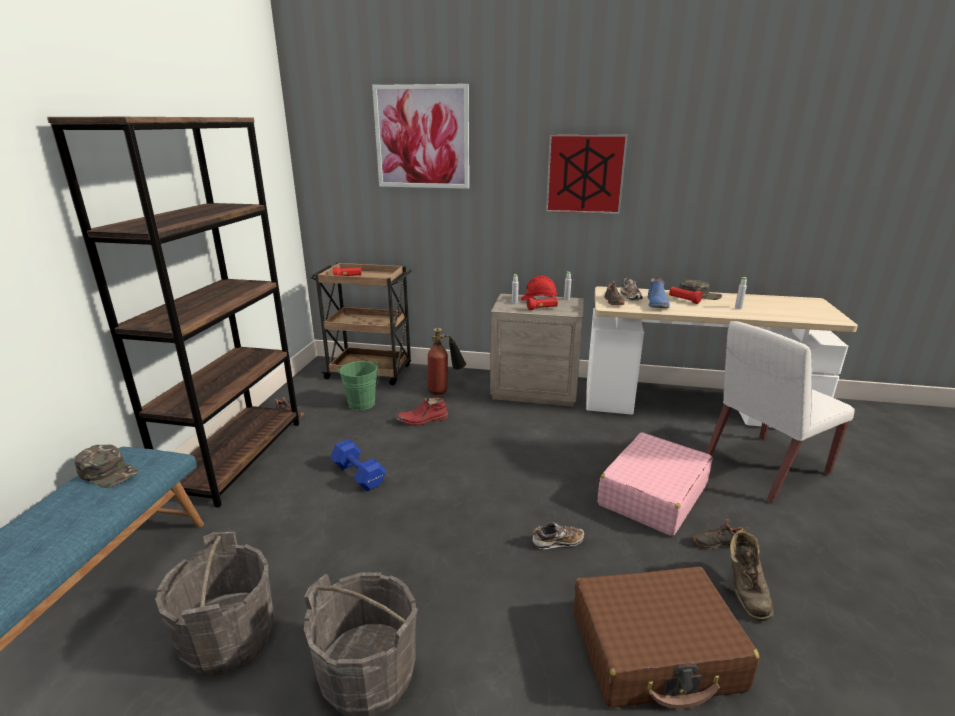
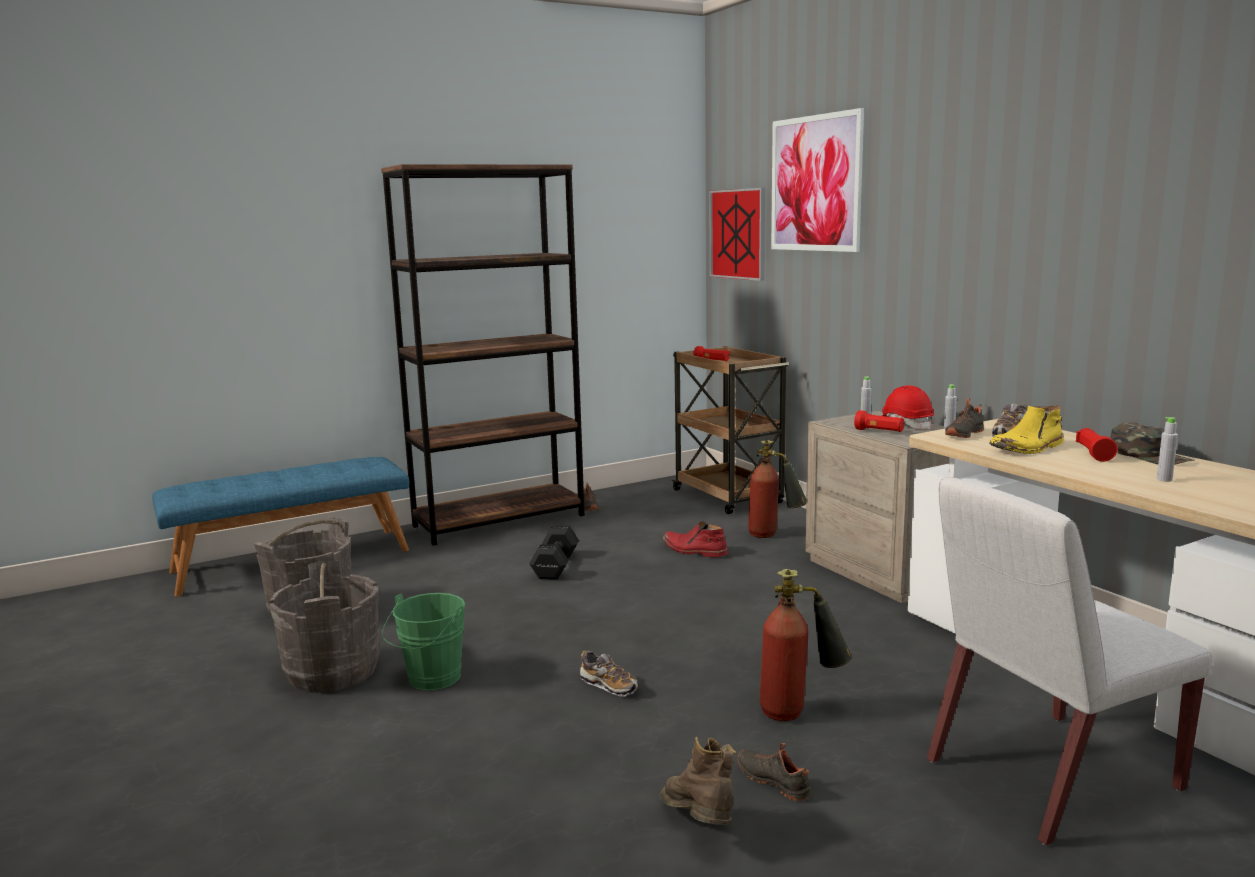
camera: 50 degrees right, 10 degrees down
green cap [75,444,138,488] -> none
blue dumbbell [330,439,386,491] -> black dumbbell [529,525,579,580]
green bucket [338,361,379,410] -> green bucket moved to [382,593,466,690]
picture [546,134,628,214] -> picture moved to [709,188,765,281]
brown suitcase [574,567,759,709] -> none
pink suitcase [598,432,712,536] -> fire extinguisher [760,569,852,721]
blue boot [648,277,670,308] -> yellow boot [989,405,1064,454]
white chair [706,321,855,503] -> white chair turned 45 degrees counterclockwise [927,478,1212,846]
brown boot [730,529,774,621] -> brown boot turned 105 degrees clockwise [661,737,736,825]

